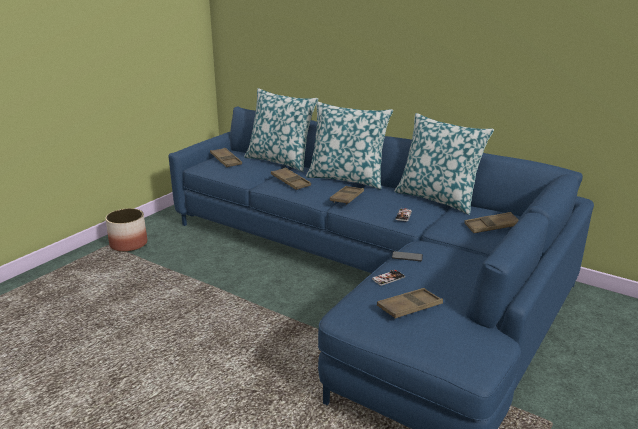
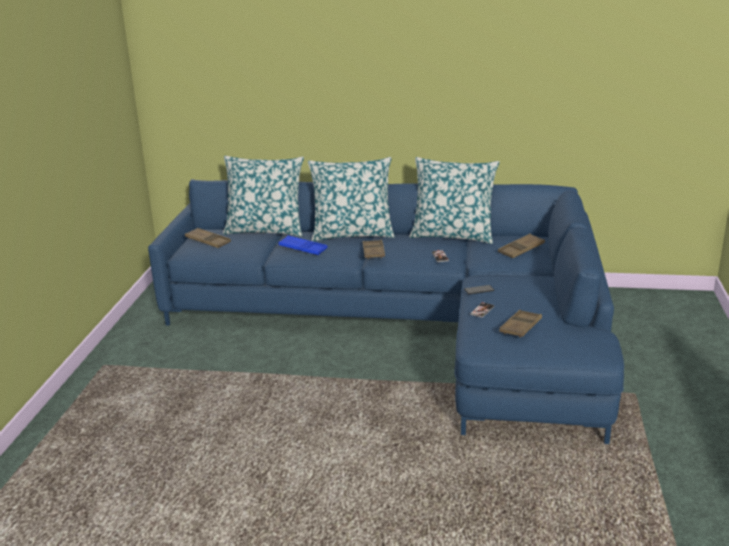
camera: 25 degrees left, 0 degrees up
planter [105,208,147,252] -> none
brown tray [271,167,311,190] -> blue tray [279,235,327,255]

